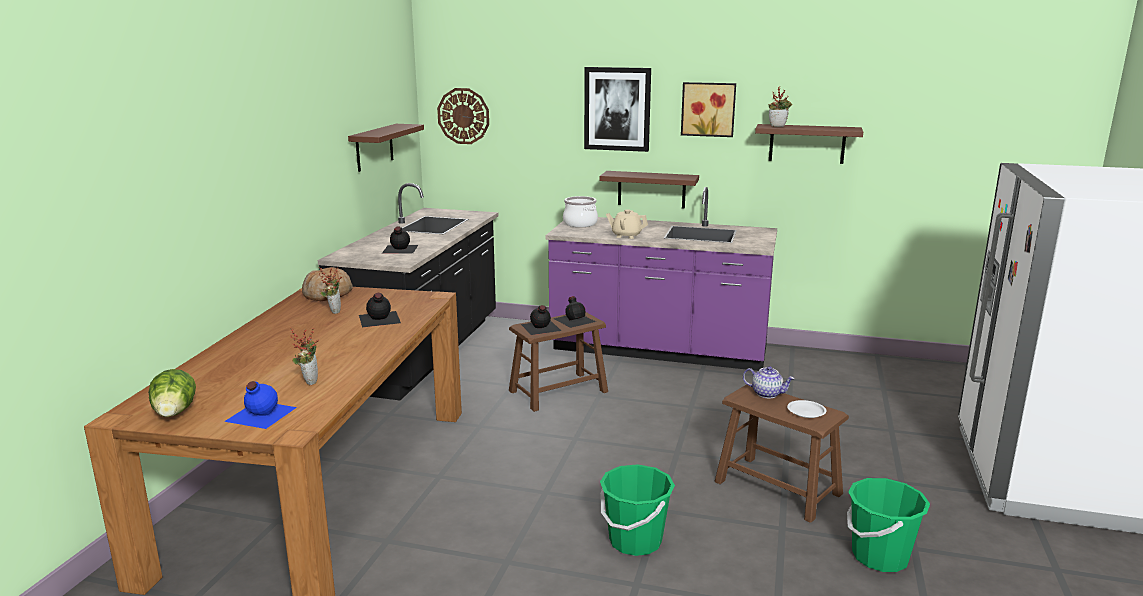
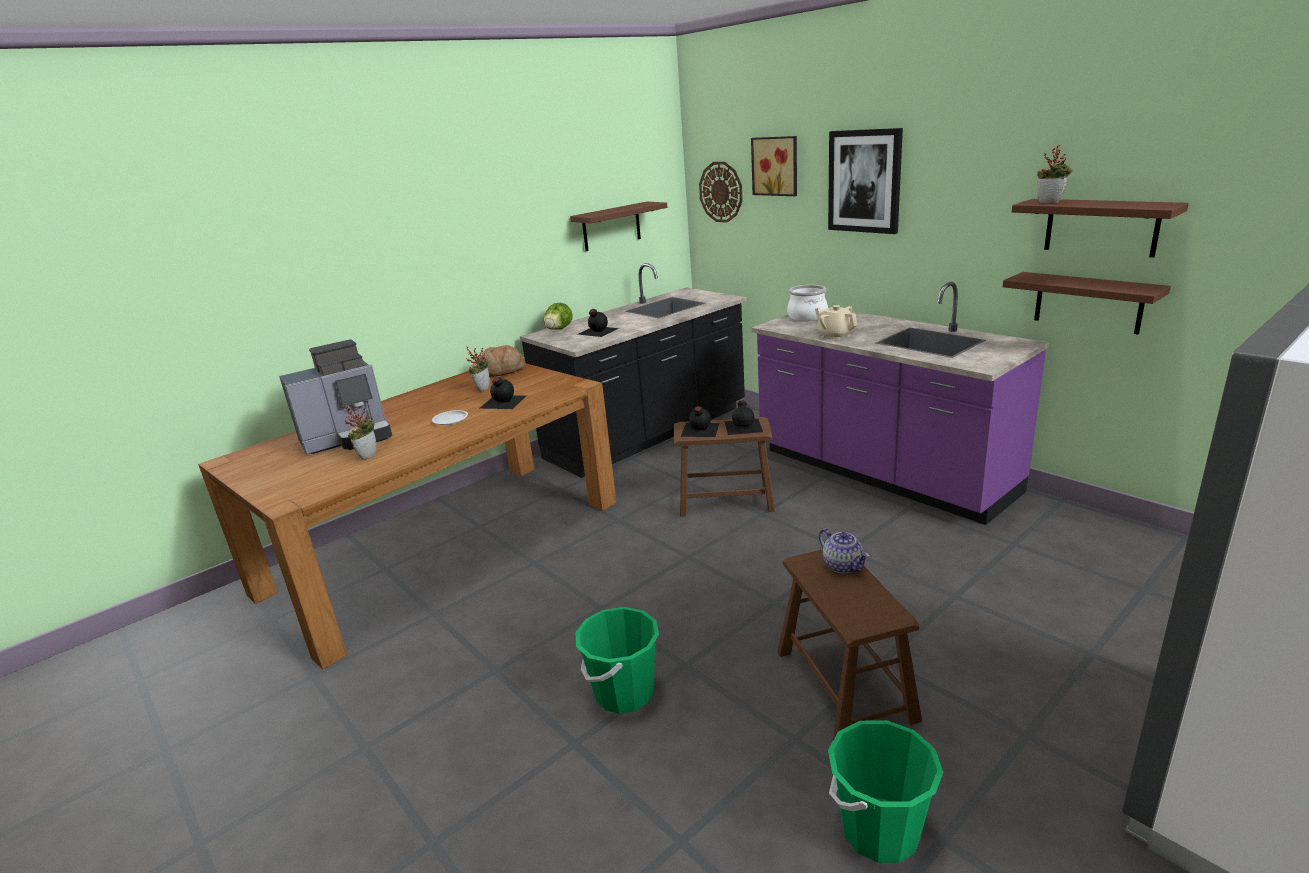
camera: 35 degrees right, 5 degrees up
lettuce [148,369,196,417] -> lettuce moved to [544,302,573,330]
blue bottle [224,381,297,429] -> none
brown shelf [599,171,699,209] -> brown shelf moved to [1003,272,1171,335]
picture [681,82,736,137] -> picture moved to [751,136,797,196]
white plate [787,400,826,418] -> white plate moved to [432,410,468,425]
none -> coffee machine [279,339,392,454]

